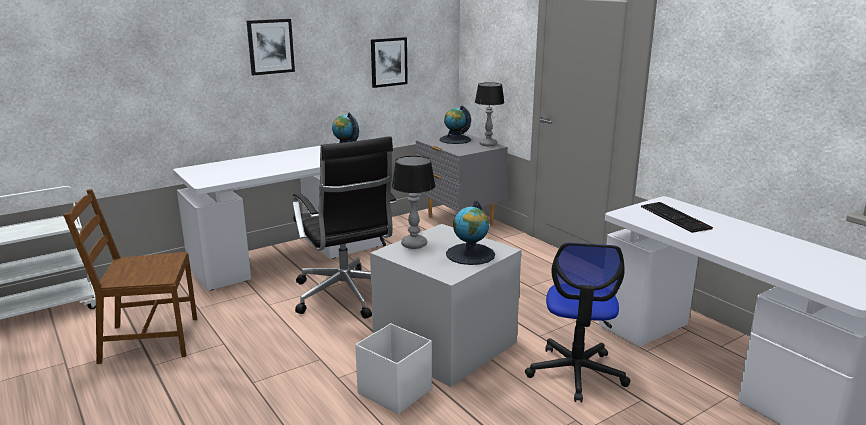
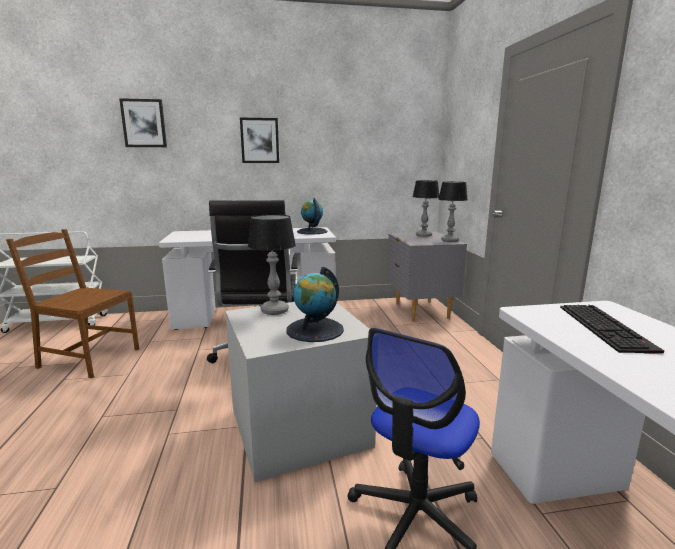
camera: 25 degrees right, 5 degrees down
white storage box [355,323,432,414] -> none
picture [371,37,408,88] -> picture moved to [119,98,167,147]
globe [440,105,471,144] -> table lamp [413,180,439,237]

